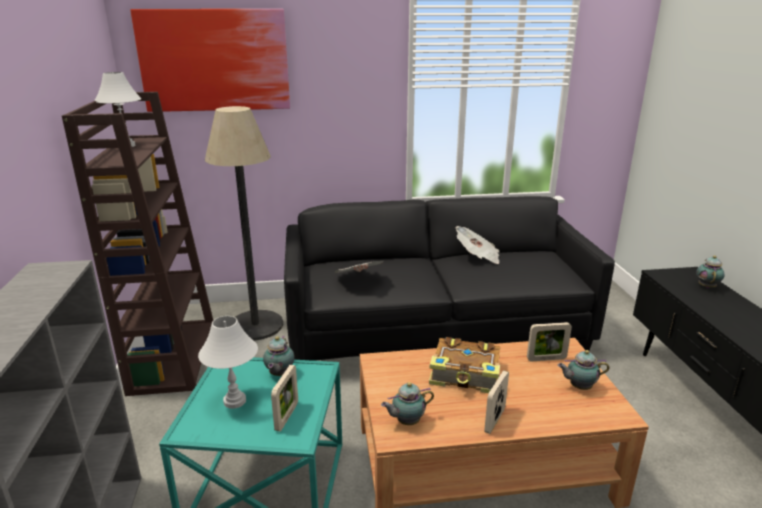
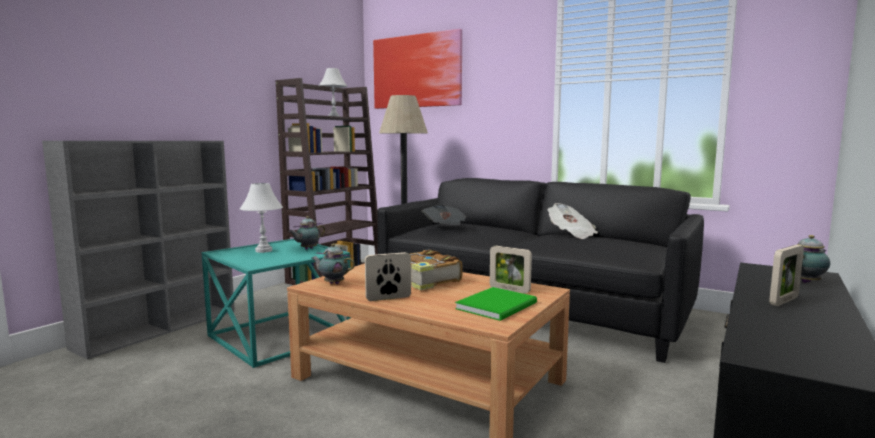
camera: 40 degrees right, 15 degrees down
picture frame [271,365,298,431] -> picture frame moved to [769,245,804,306]
teapot [557,350,609,390] -> green book [455,287,537,321]

